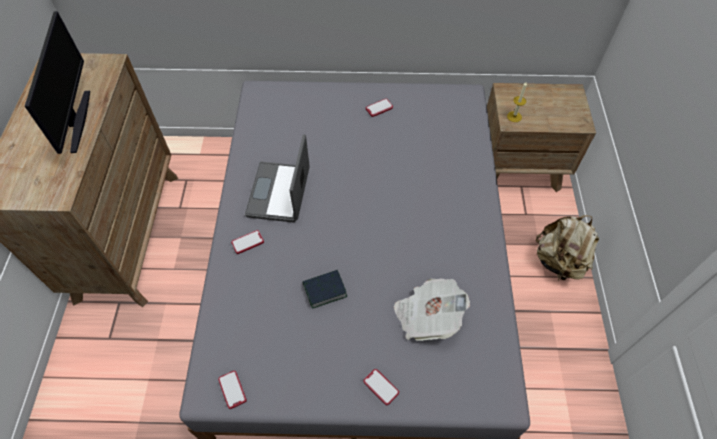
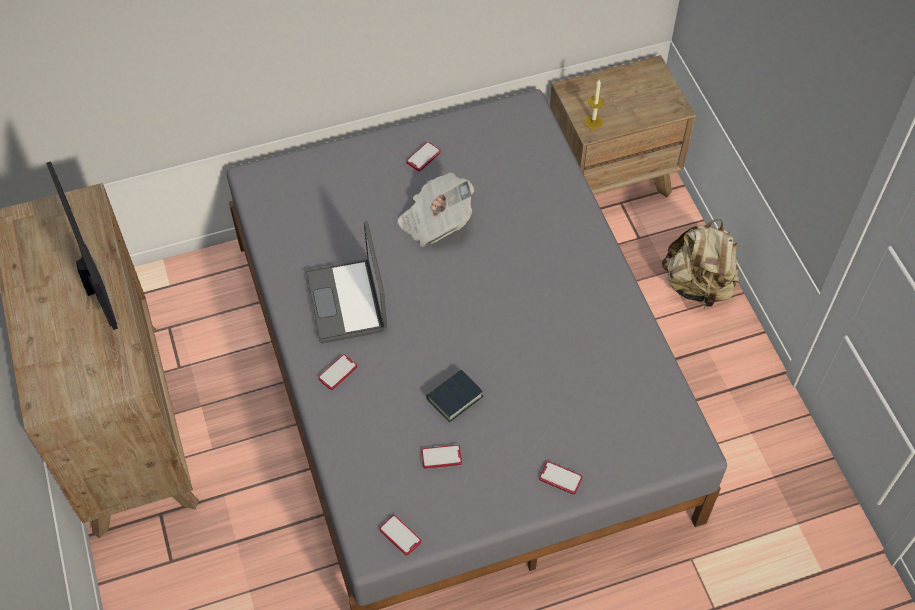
camera: 20 degrees left, 0 degrees up
newspaper [394,278,470,341] -> newspaper moved to [398,173,475,247]
none -> phone [421,445,462,469]

